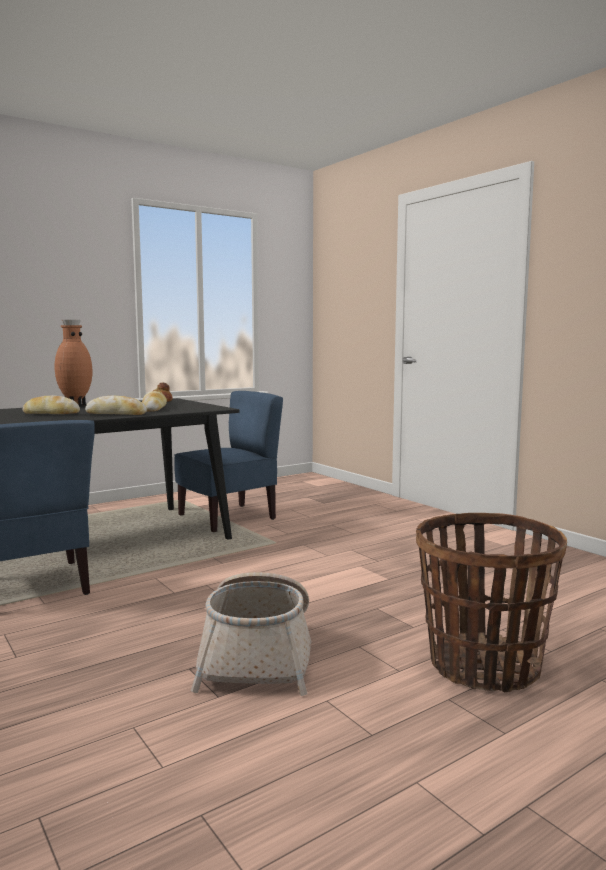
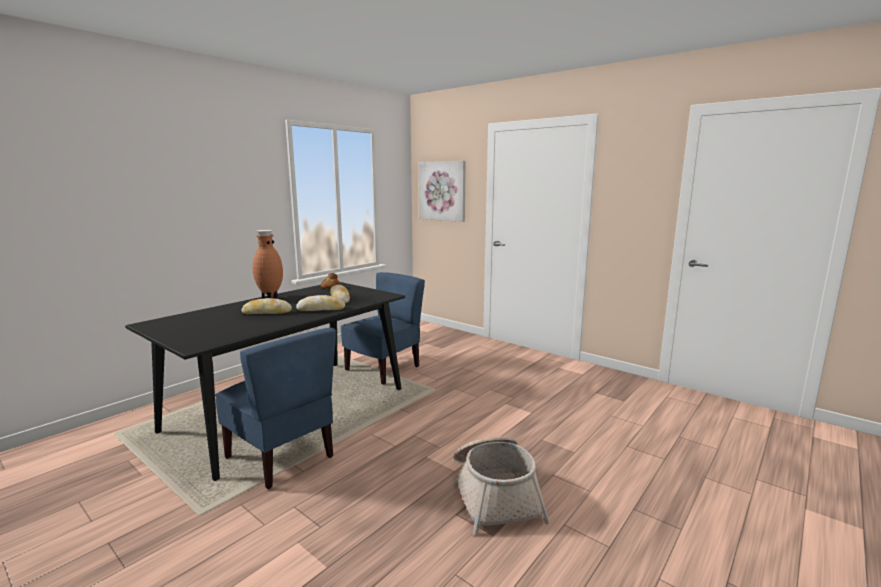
camera: 15 degrees left, 5 degrees up
basket [416,513,567,692] -> none
none -> picture [419,161,466,222]

